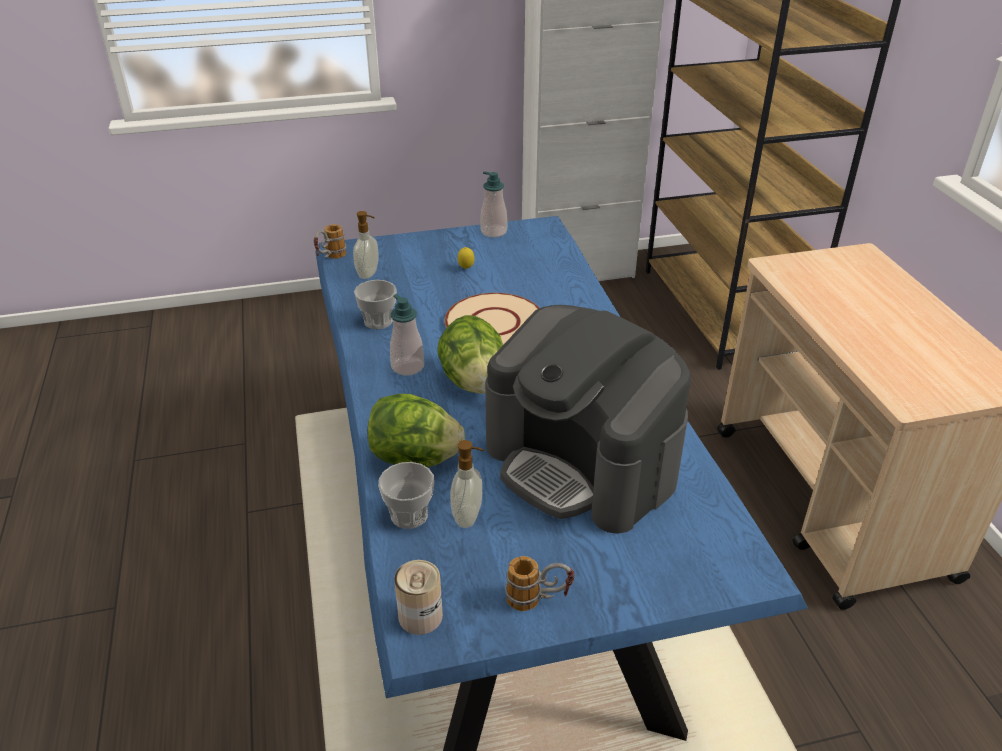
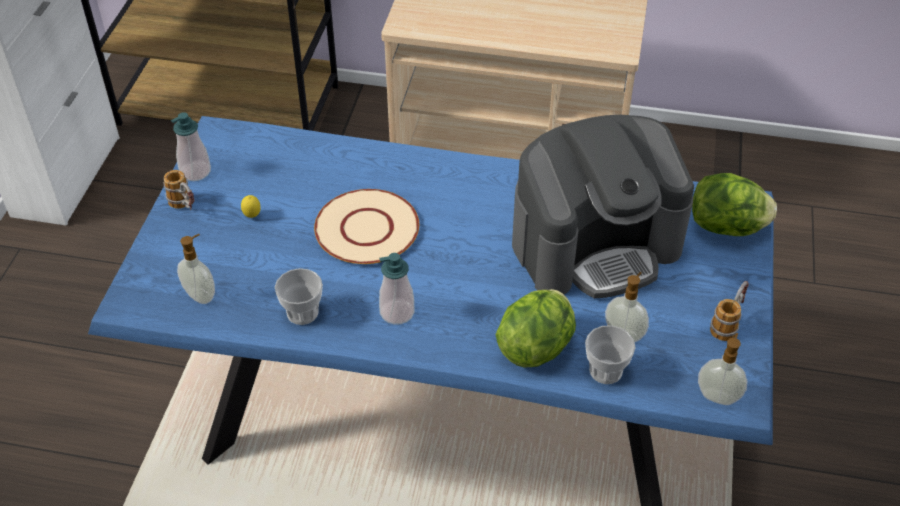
camera: 65 degrees left, 10 degrees up
mug [313,224,346,259] -> mug moved to [163,170,194,210]
can [394,560,443,635] -> soap dispenser [698,333,748,405]
lettuce [437,315,503,394] -> lettuce moved to [692,173,777,236]

